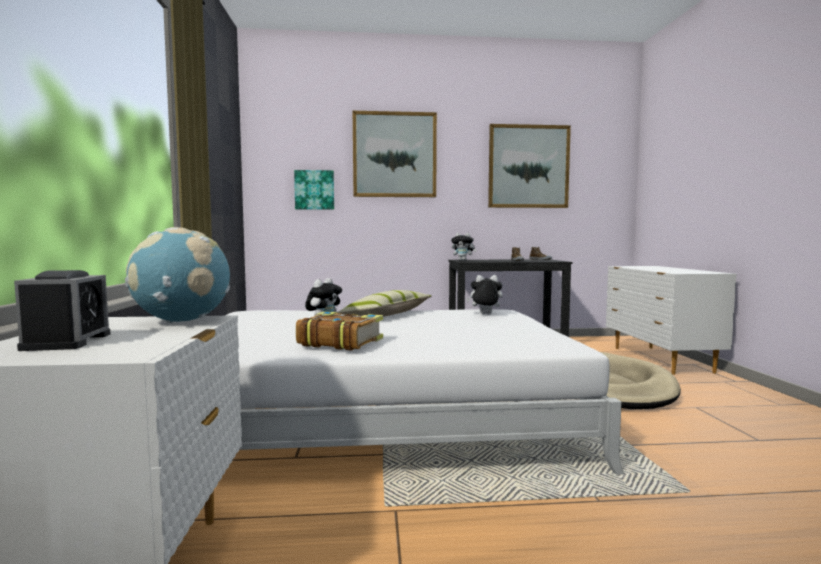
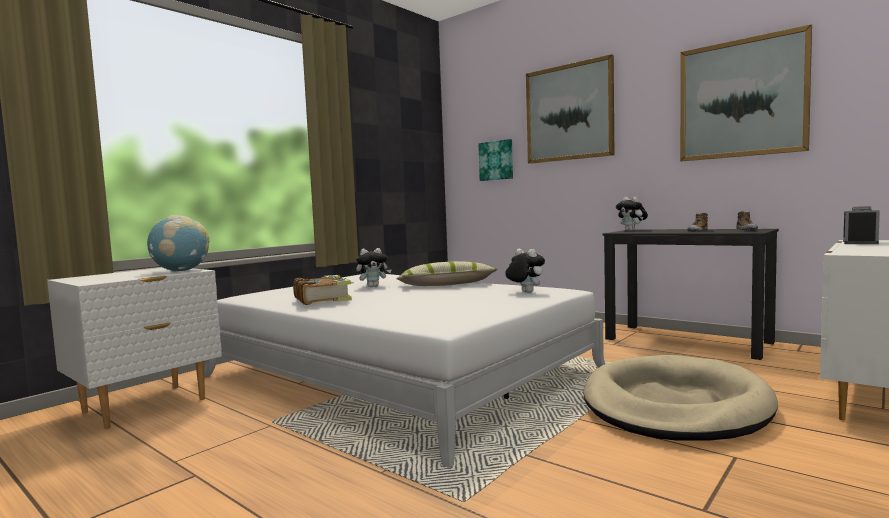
camera: 45 degrees right, 0 degrees up
alarm clock [14,270,110,351] -> alarm clock moved to [843,206,880,244]

